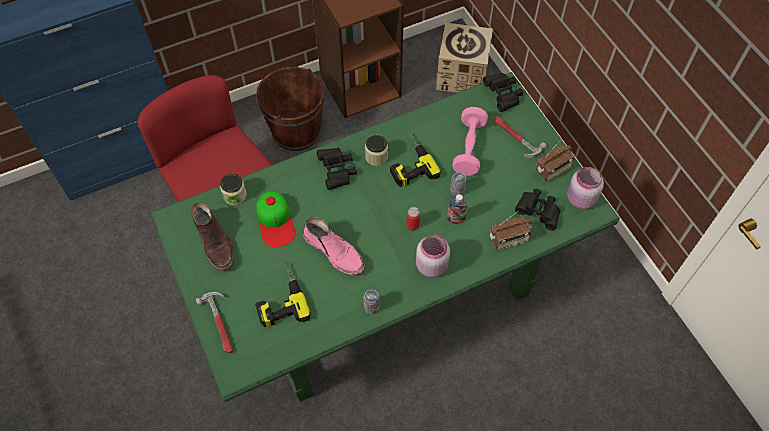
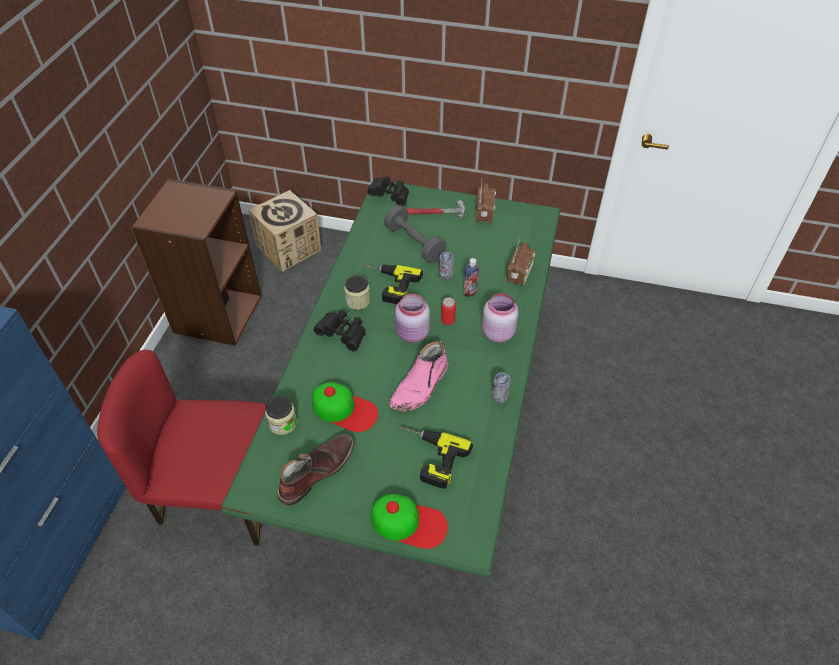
camera: 50 degrees left, 10 degrees down
brown boot [192,202,234,271] -> brown boot turned 60 degrees counterclockwise [278,434,354,506]
hammer [196,292,233,353] -> cap [371,494,448,549]
brown bucket [256,67,324,151] -> none
pink boot [303,217,365,275] -> pink boot turned 135 degrees clockwise [388,341,448,412]
pink dumbbell [452,107,488,176] -> grey dumbbell [384,205,447,263]
black binoculars [515,189,560,230] -> none
pink jar [567,167,604,209] -> pink jar moved to [395,294,430,343]

